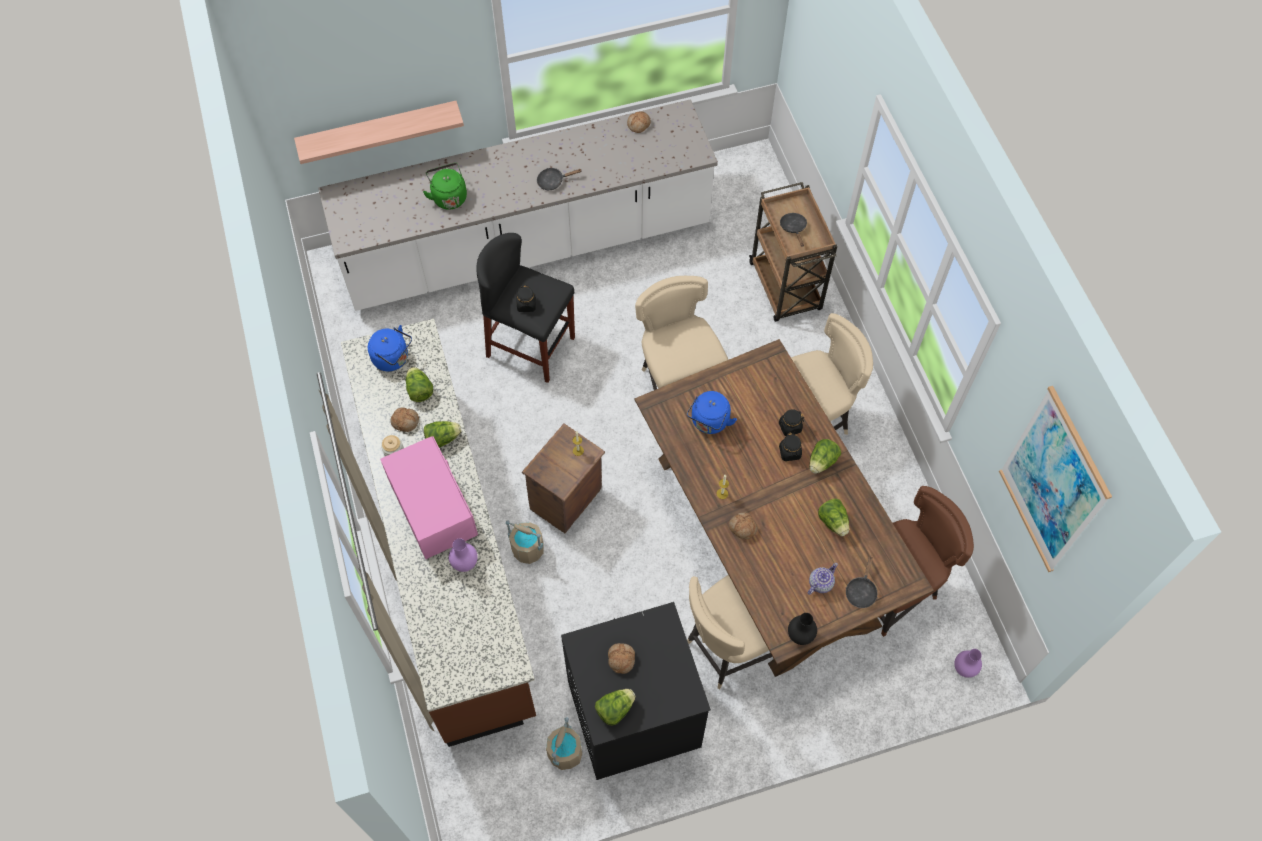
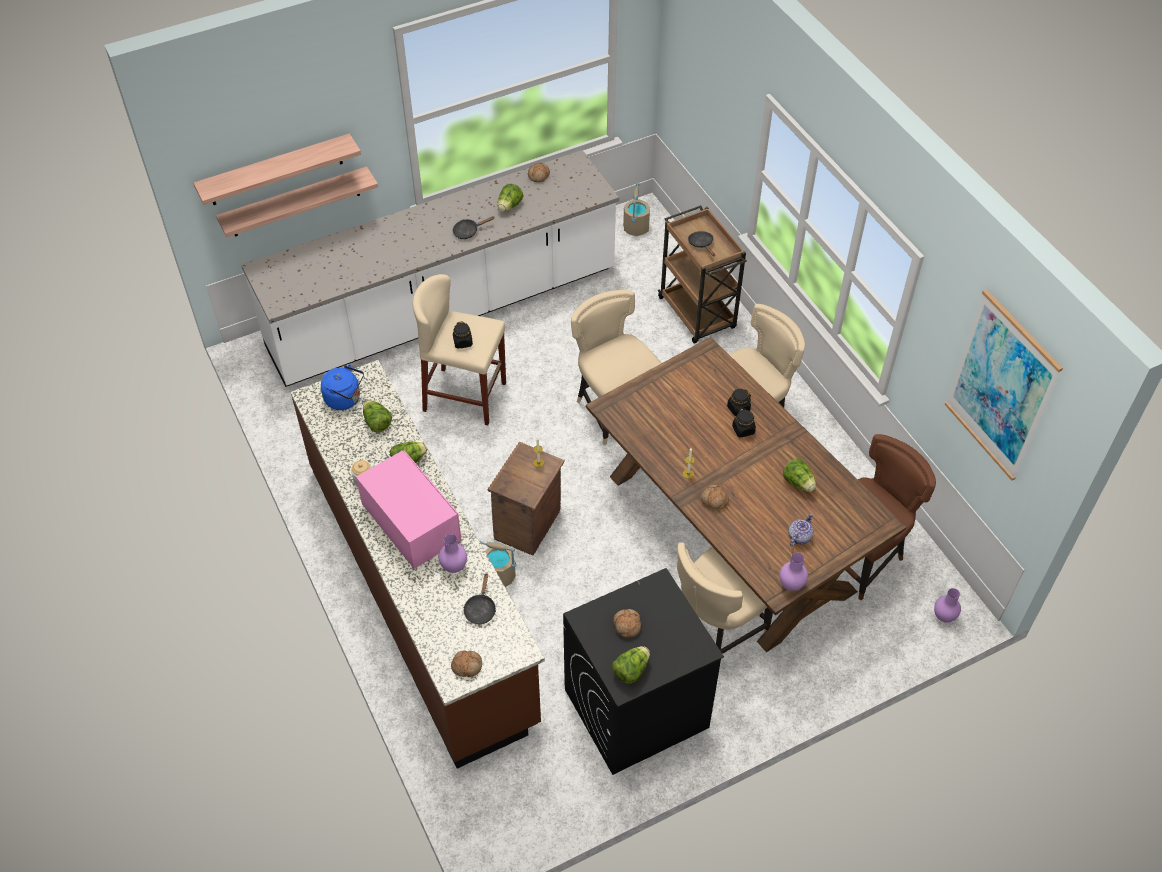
camera: 10 degrees left, 10 degrees down
bread [390,408,419,432] -> bread moved to [451,650,482,677]
green kettle [423,163,467,210] -> none
black stool [476,233,575,383] -> beige stool [413,274,506,425]
beige bucket [546,717,582,770] -> beige bucket moved to [623,182,650,236]
blue kettle [687,391,737,434] -> none
black vase [788,613,817,645] -> purple vase [779,553,808,591]
lettuce [809,439,841,474] -> lettuce moved to [498,184,523,212]
black frying pan [846,556,878,608] -> black frying pan moved to [463,573,496,625]
none -> shelf [193,133,361,205]

